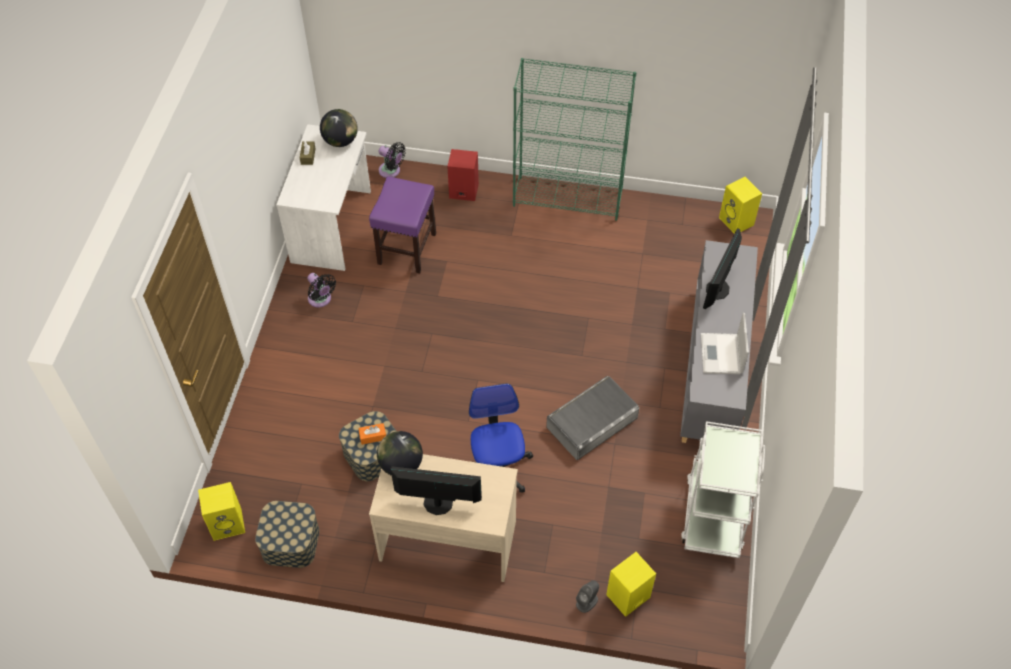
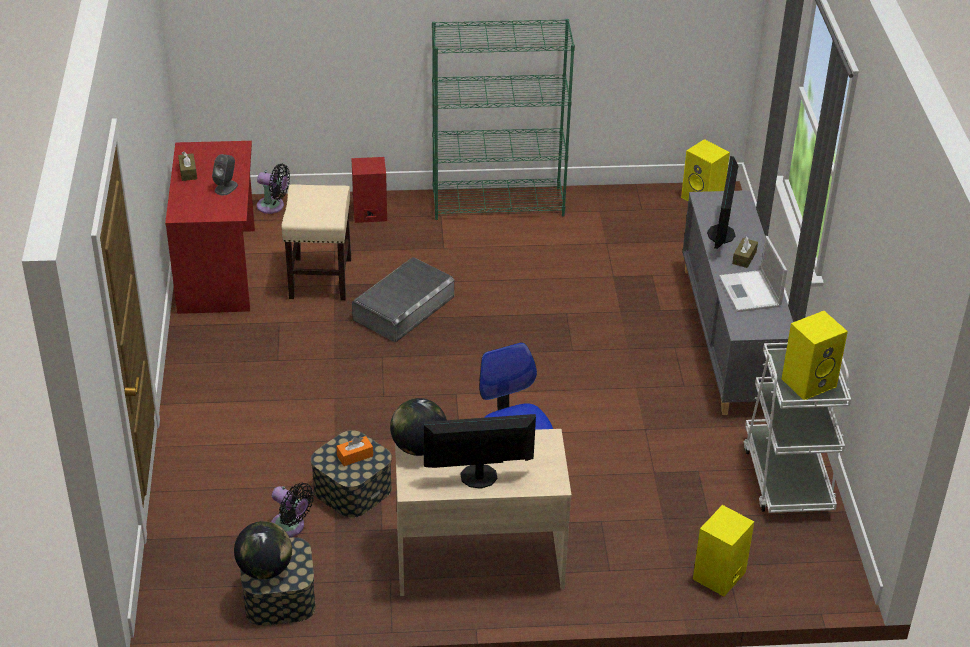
camera: 15 degrees left, 15 degrees down
yellow speaker [198,482,245,541] -> yellow speaker moved to [782,311,848,400]
white desk [276,124,371,271] -> red desk [165,141,255,314]
black fan [307,273,336,308] -> black fan moved to [271,483,314,537]
globe [320,109,358,147] -> globe moved to [234,521,292,579]
purple stool [369,177,436,273] -> beige stool [281,184,351,300]
grey storage box [546,376,639,460] -> grey storage box moved to [352,257,454,342]
grey speaker [576,580,599,613] -> grey speaker moved to [212,154,238,195]
none -> brown tissue box [732,237,758,268]

